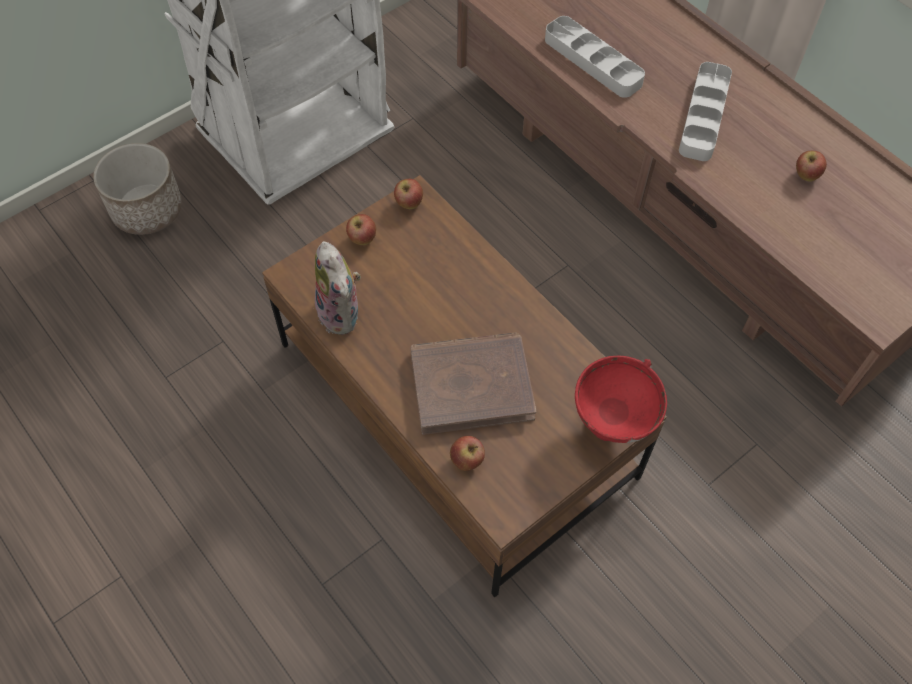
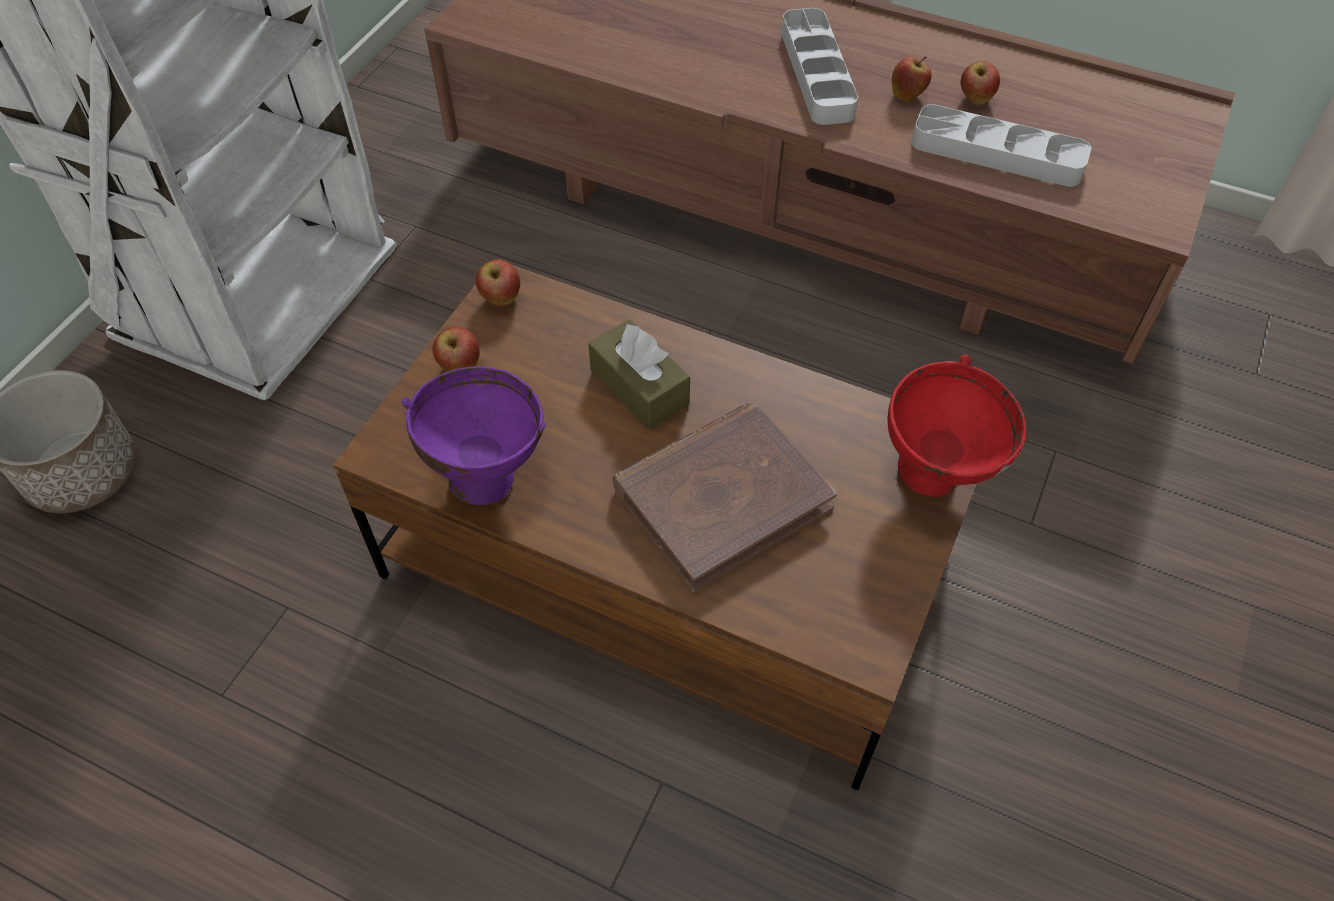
camera: 25 degrees left, 5 degrees down
plush toy [315,241,361,335] -> purple bowl [402,367,546,505]
apple [450,436,485,471] -> apple moved to [892,56,932,101]
grey tray [545,16,645,98] -> grey tray moved to [912,104,1091,187]
none -> brown tissue box [588,319,690,429]

